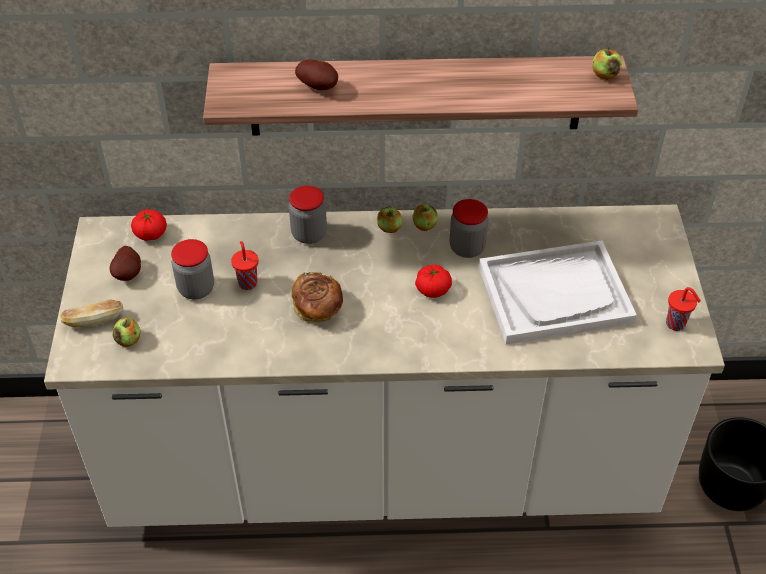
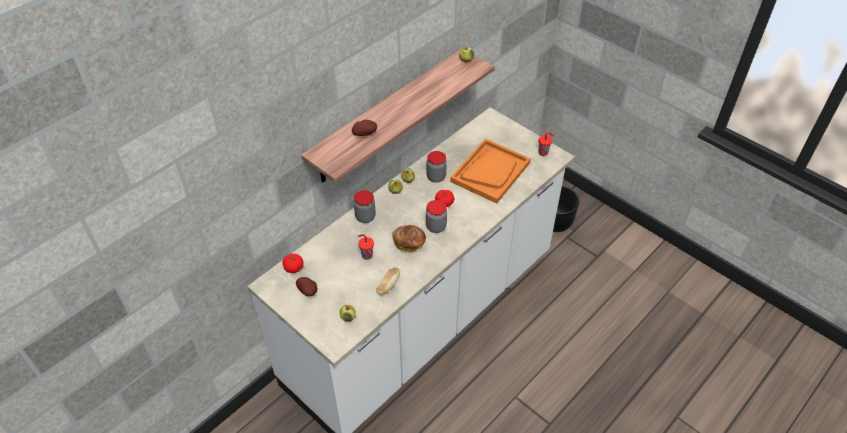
camera: 45 degrees left, 0 degrees up
bread [59,300,123,327] -> bread moved to [376,267,400,295]
jar [171,239,214,299] -> jar moved to [426,200,447,233]
white tray [479,240,637,344] -> orange tray [450,139,531,204]

